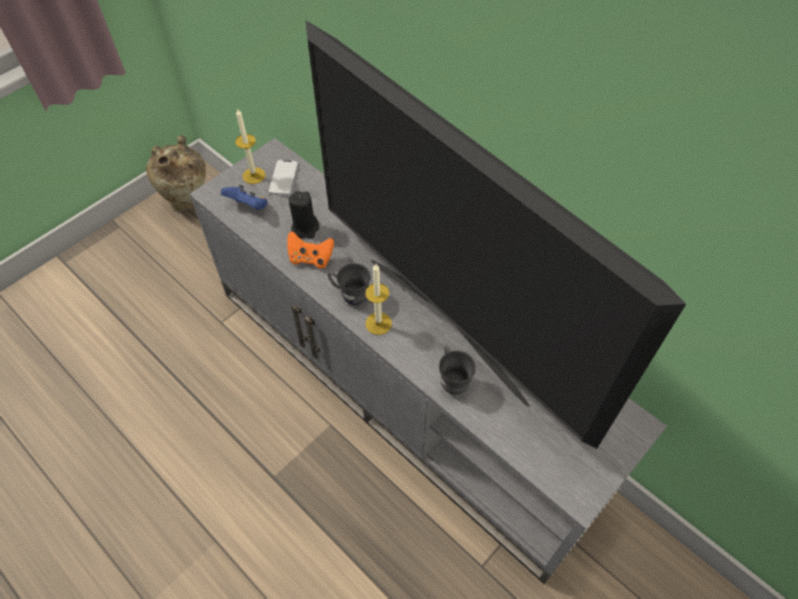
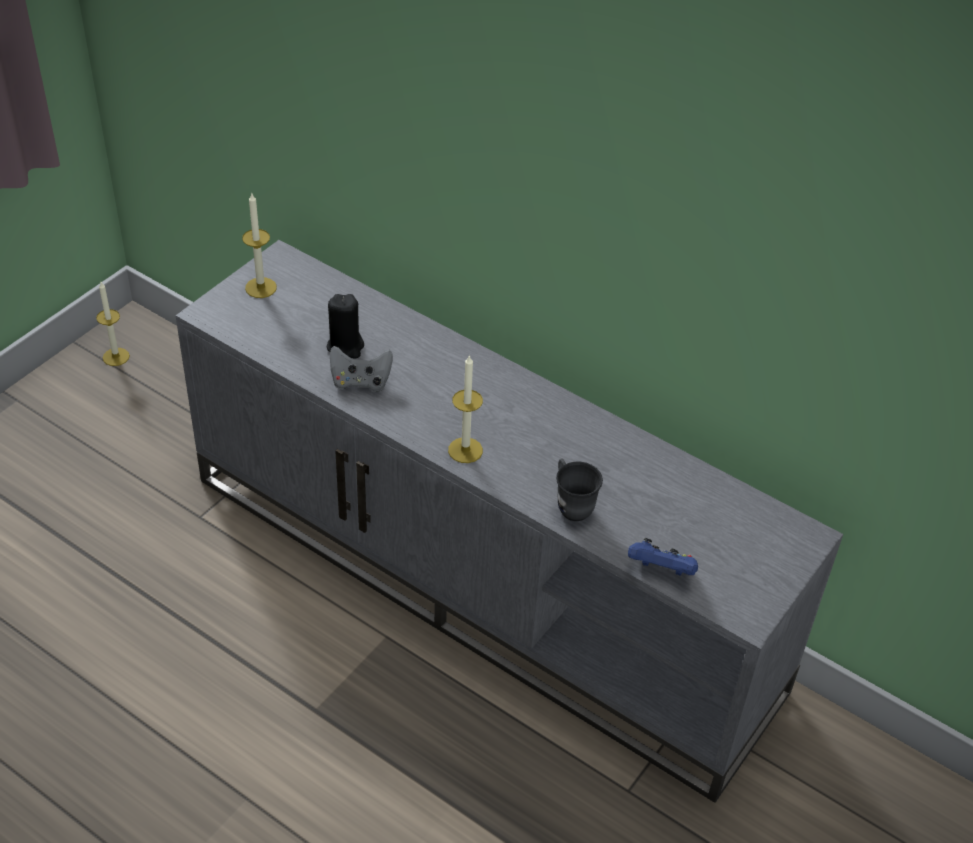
camera: 10 degrees left, 10 degrees down
beige vase [146,135,206,211] -> candle [96,282,130,366]
blue game controller [221,185,268,210] -> blue game controller moved to [628,538,698,576]
phone [268,160,298,196] -> none
orange game controller [287,231,334,269] -> grey game controller [330,346,393,392]
television [305,20,686,449] -> none
grey mug [328,263,370,305] -> none

